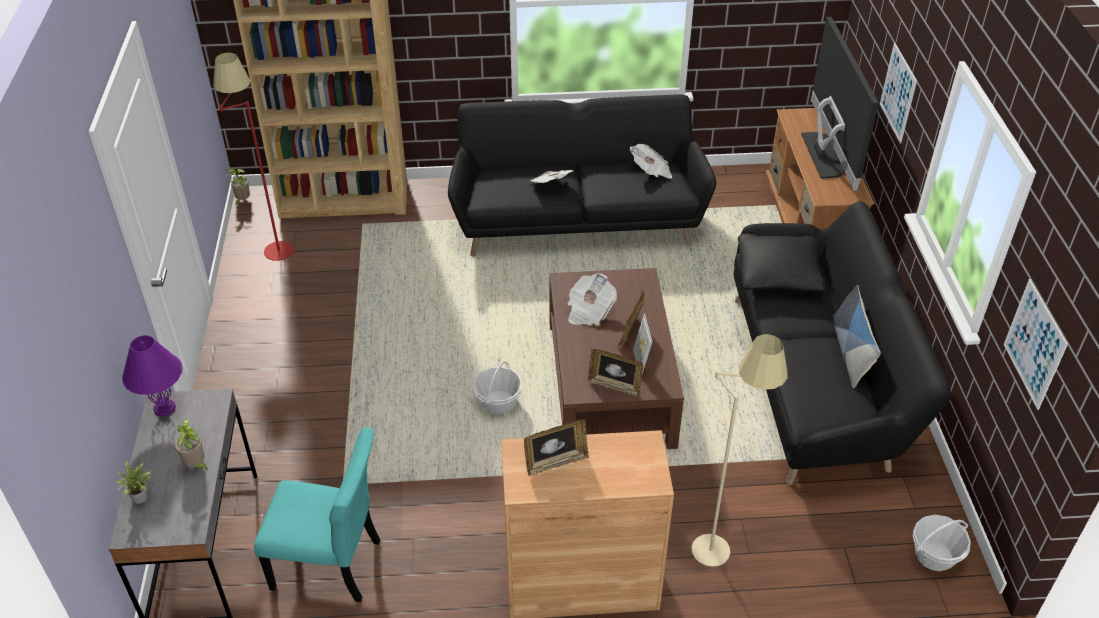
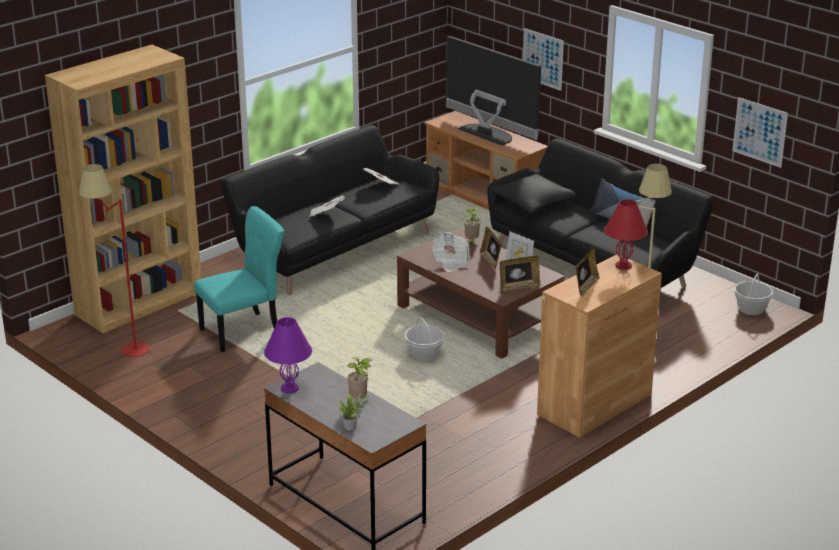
camera: 40 degrees left, 15 degrees down
potted plant [227,168,250,206] -> potted plant moved to [464,207,480,244]
turquoise chair [254,427,380,602] -> turquoise chair moved to [194,206,284,352]
none -> red table lamp [604,199,648,270]

